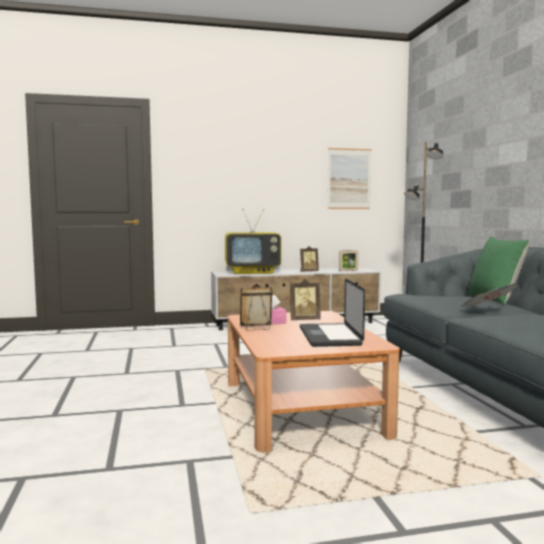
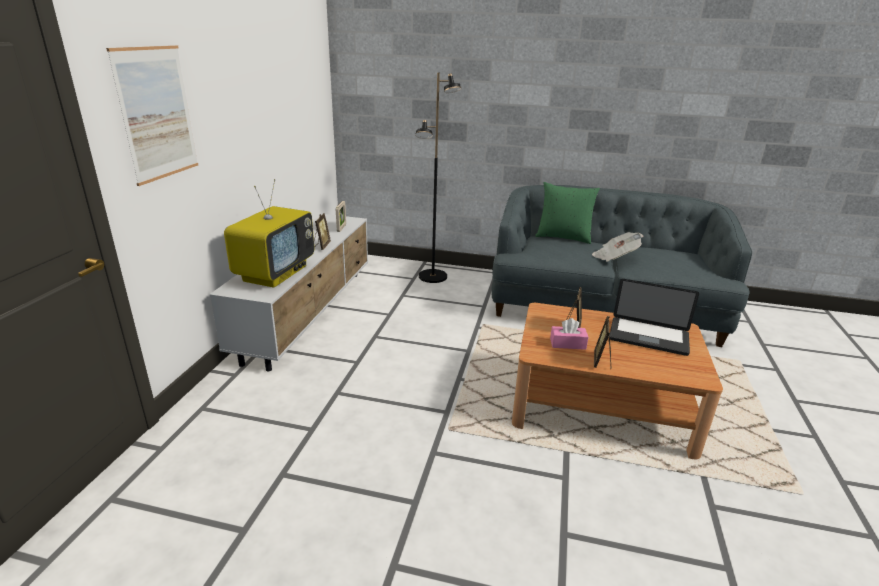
camera: 65 degrees left, 20 degrees up
picture [327,148,371,209] -> picture moved to [106,45,198,186]

